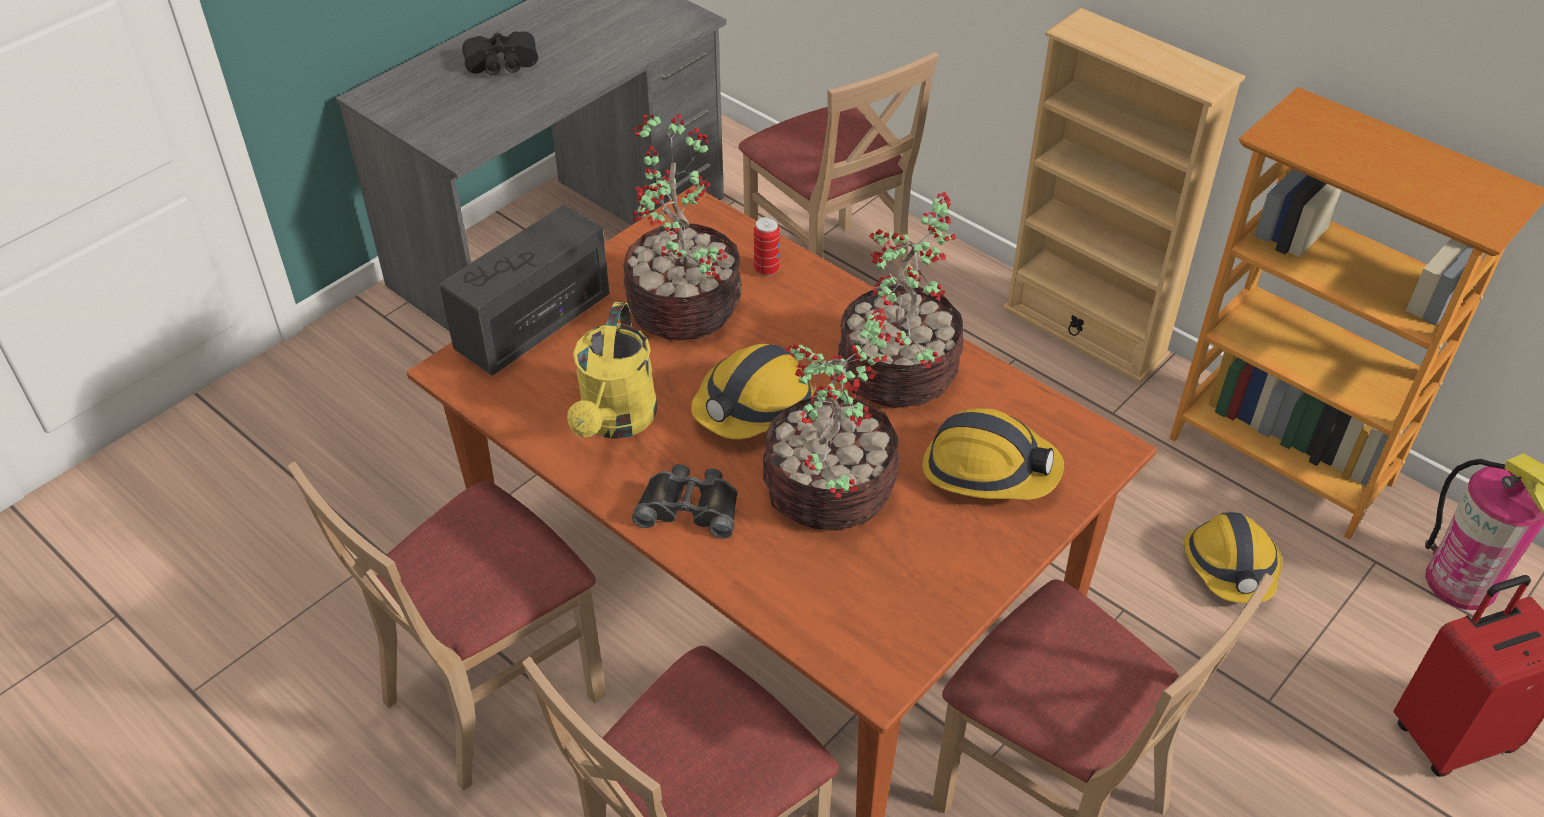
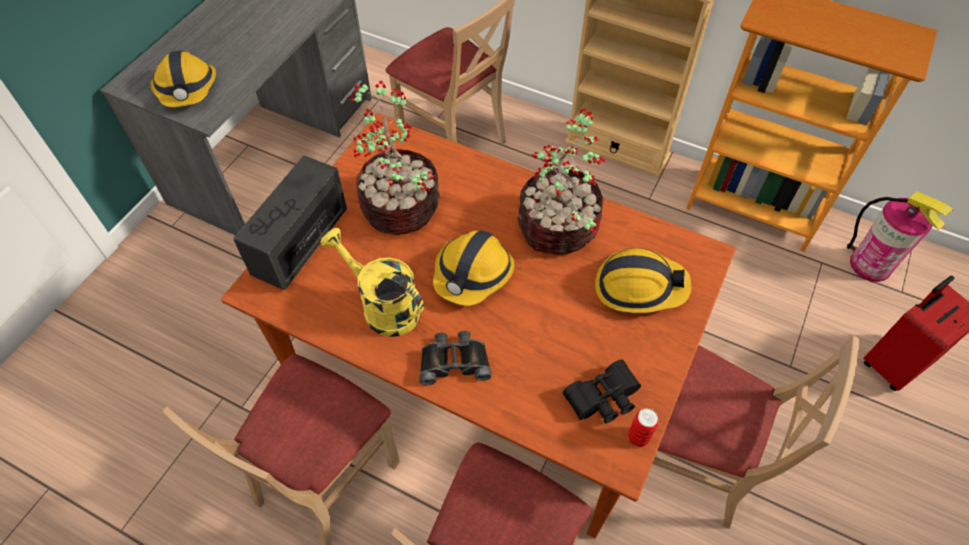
camera: 15 degrees left, 10 degrees up
black binoculars [462,31,538,75] -> black binoculars moved to [563,359,641,424]
yellow watering can [567,302,658,439] -> yellow watering can turned 135 degrees clockwise [321,228,424,337]
can [754,217,780,276] -> can moved to [628,408,659,447]
potted plant [763,308,899,529] -> none
hard hat [1183,512,1282,603] -> hard hat moved to [150,51,216,107]

